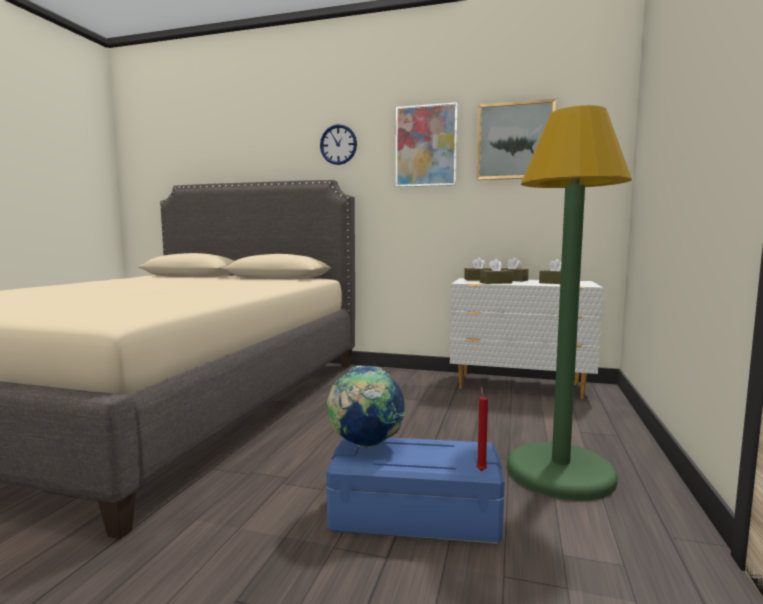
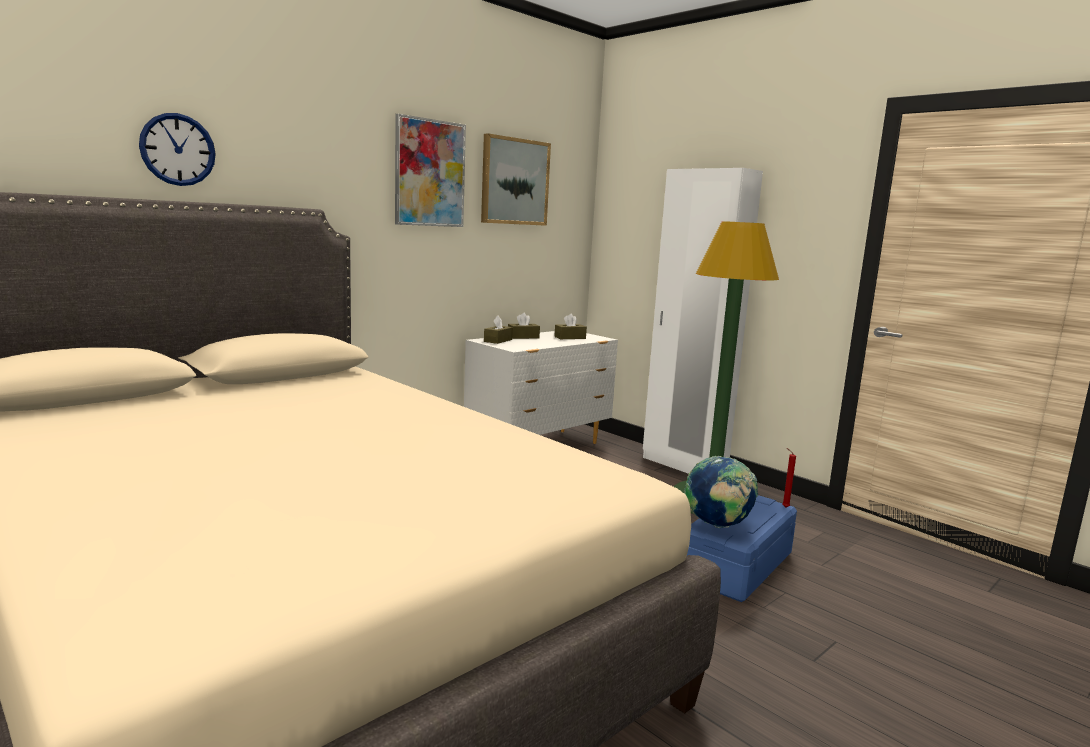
camera: 60 degrees left, 5 degrees up
wall clock [320,124,357,165] -> wall clock moved to [139,113,216,186]
brown tissue box [480,259,513,284] -> none
none -> white wardrobe [643,168,763,474]

